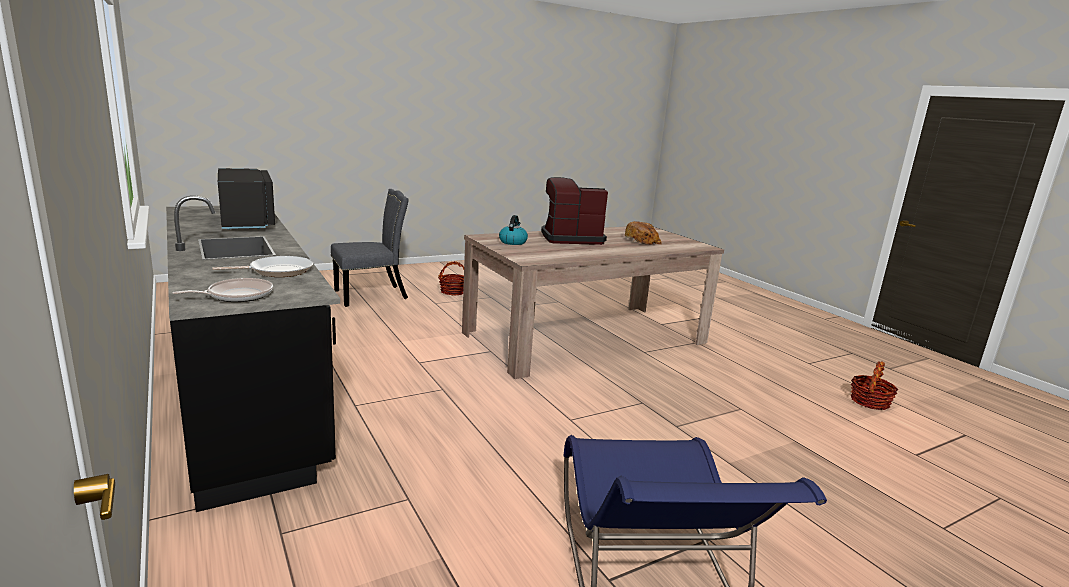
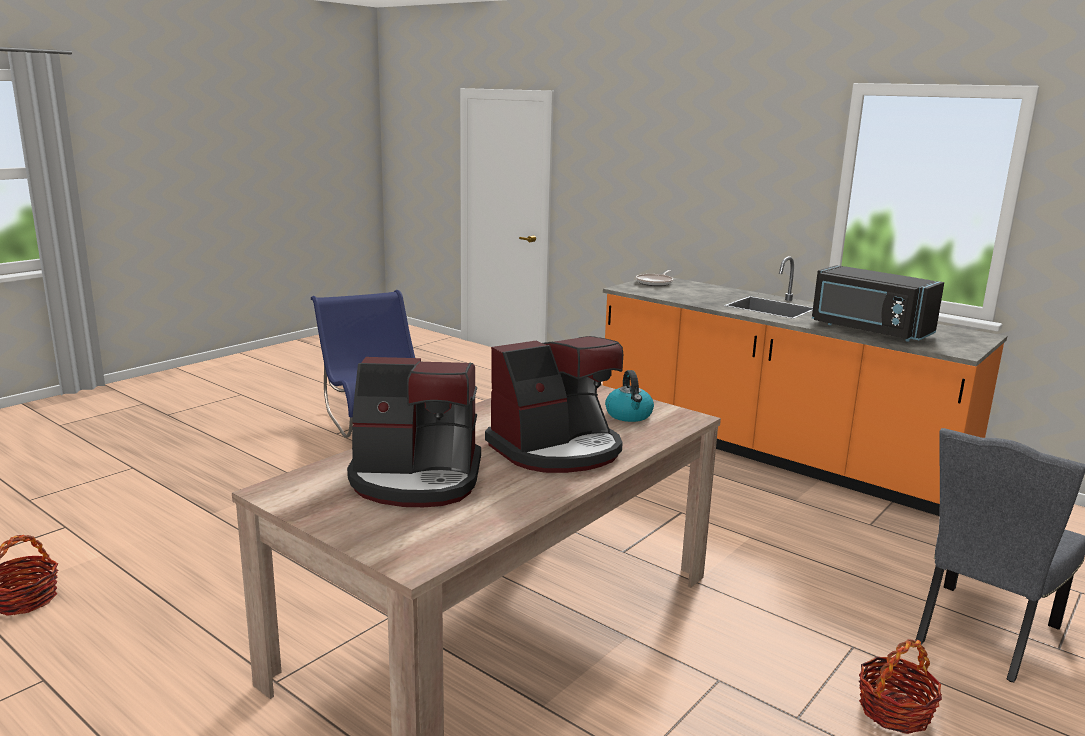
camera: 160 degrees right, 0 degrees up
black counter [166,196,340,512] -> orange counter [603,256,1007,516]
frying pan [212,256,313,277] -> none
bread [625,221,662,244] -> coffee machine [347,357,481,507]

